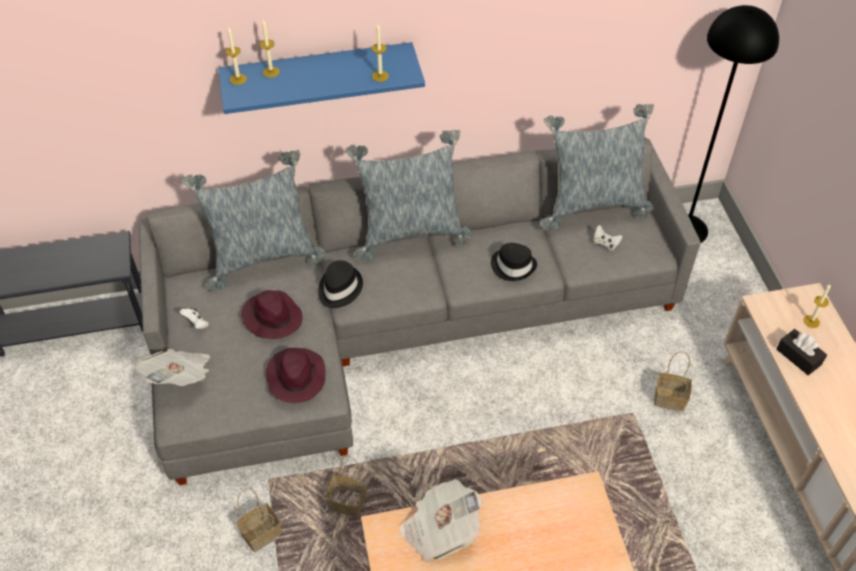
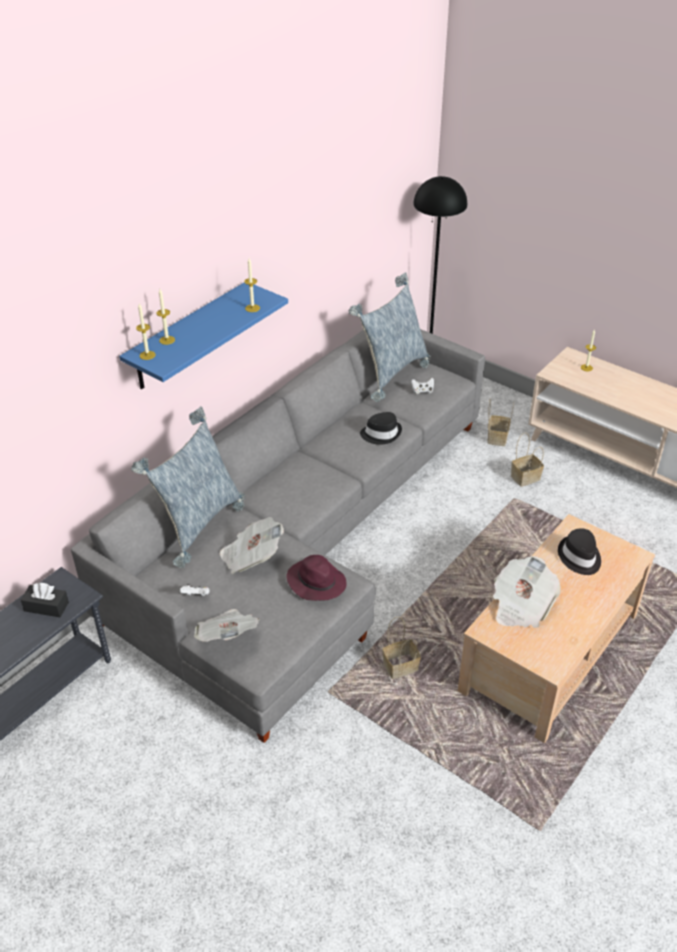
camera: 40 degrees left, 10 degrees down
basket [237,488,281,552] -> basket moved to [488,399,514,446]
purple hat [241,290,302,339] -> newspaper [220,517,284,574]
black hat [318,260,363,308] -> black hat moved to [558,528,601,575]
pillow [345,129,473,261] -> none
black tissue box [776,329,827,375] -> black tissue box moved to [21,583,69,617]

